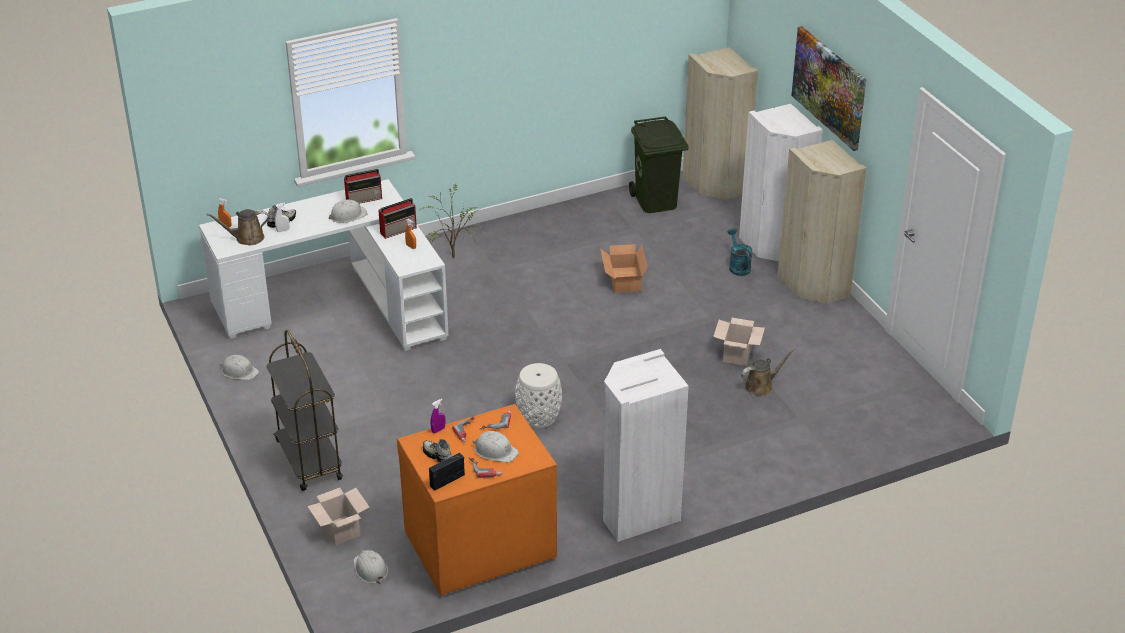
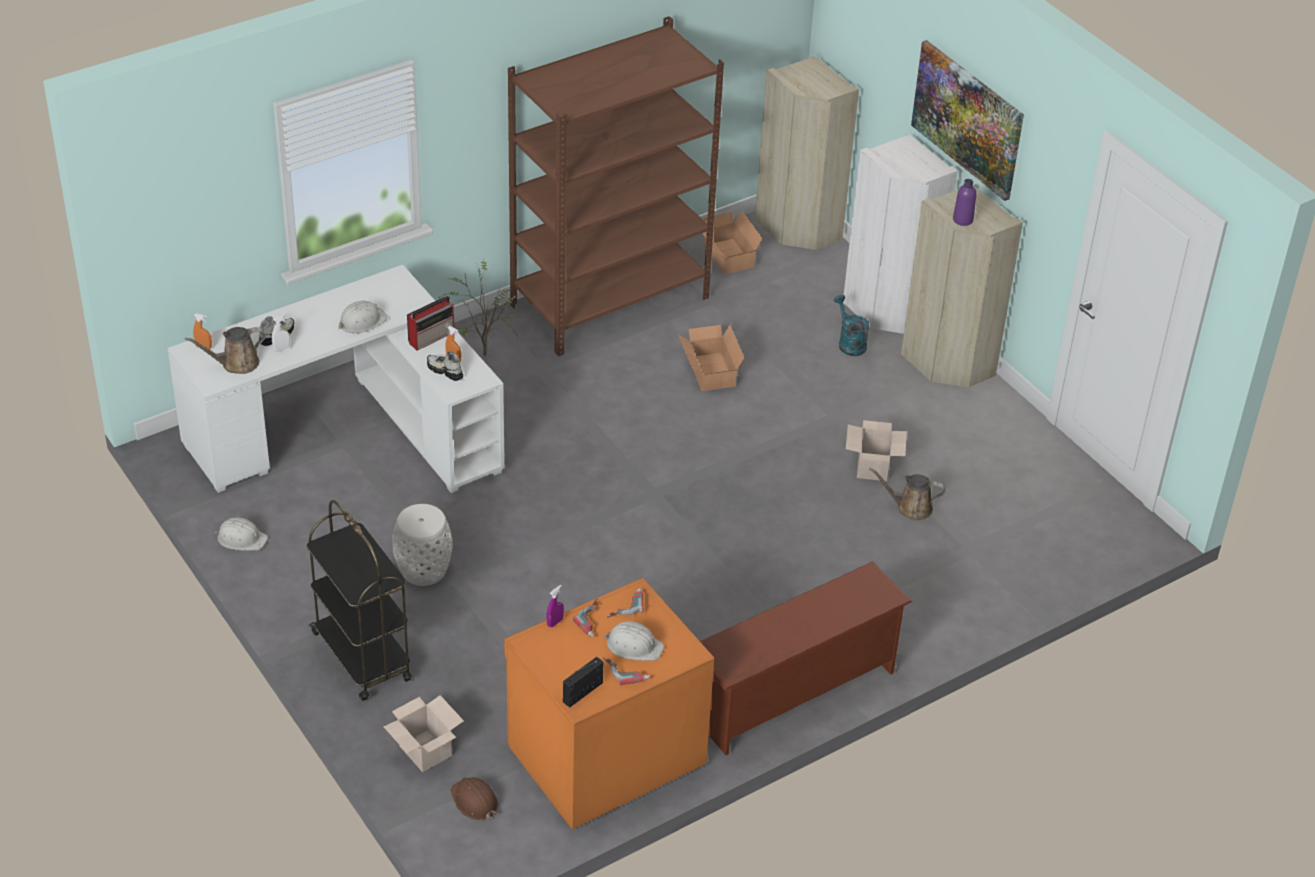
camera: 10 degrees left, 5 degrees up
radio [344,169,382,203] -> none
white hard hat [354,550,388,584] -> brown hard hat [450,777,499,820]
shoe [423,439,452,462] -> shoe moved to [427,352,463,381]
white stool [515,363,562,428] -> white stool moved to [392,504,453,586]
white cabinet [603,349,689,542] -> brown shoe rack [700,561,912,755]
green trash can [629,116,689,213] -> cardboard box [702,210,762,274]
brown watering can [741,348,796,396] -> brown watering can turned 135 degrees counterclockwise [869,468,945,520]
none -> brown bookcase [508,16,724,356]
none -> purple bottle [953,179,976,226]

